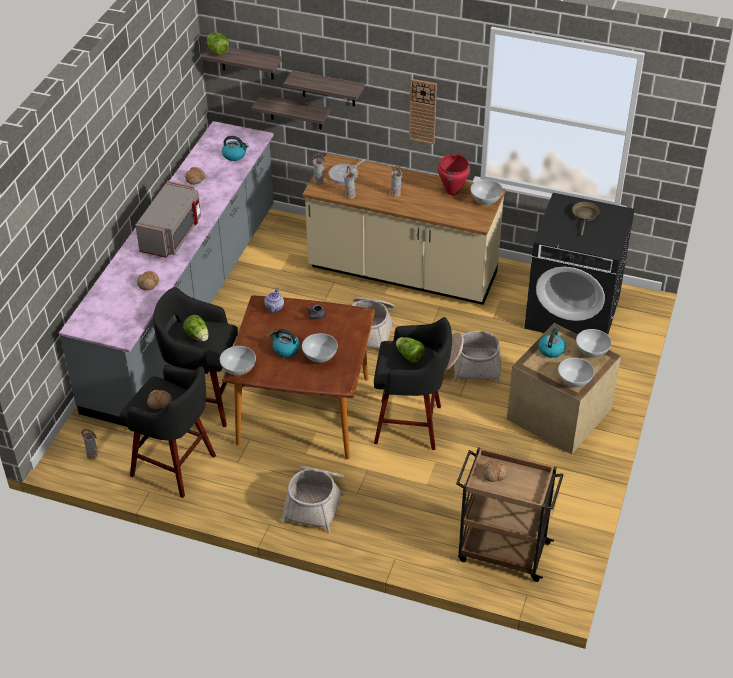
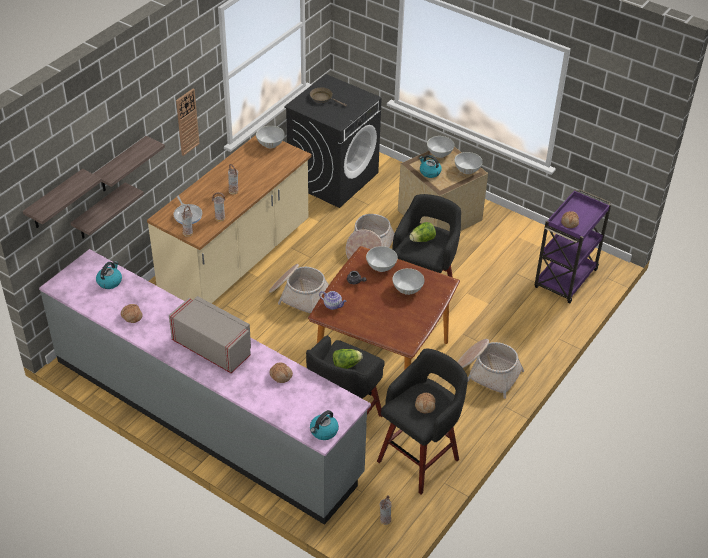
camera: 75 degrees left, 0 degrees up
lettuce [207,32,229,55] -> none
white bowl [220,346,256,376] -> white bowl moved to [366,246,398,272]
kettle [270,329,300,357] -> kettle moved to [310,410,339,440]
red cooking pot [438,154,470,195] -> none
brown cart [456,447,564,582] -> purple cart [534,189,611,303]

